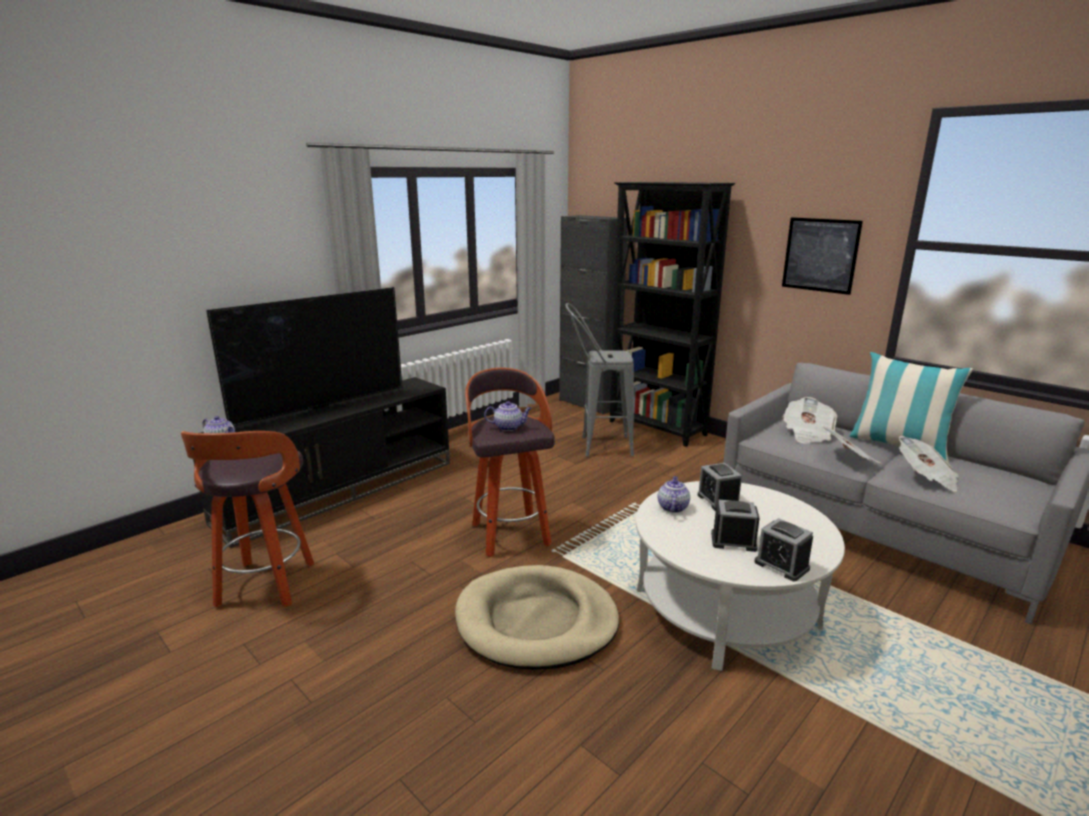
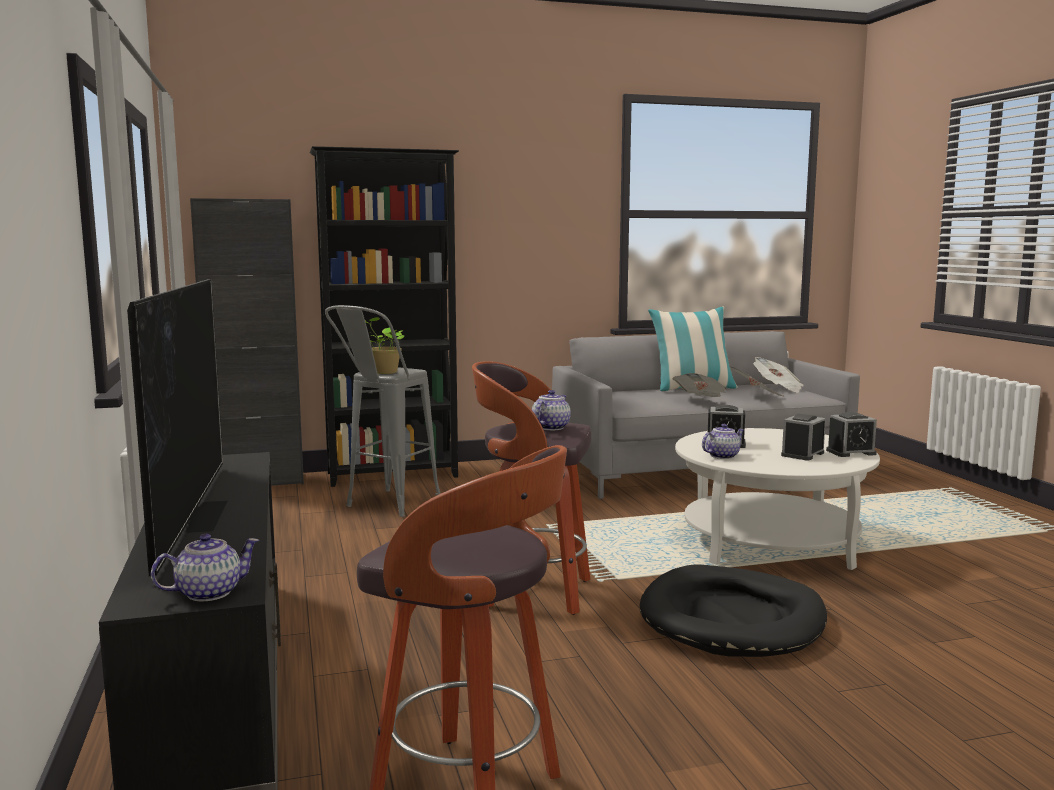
camera: 60 degrees left, 10 degrees down
beige dog bed [455,565,619,670] -> black dog bed [640,564,827,657]
teapot [658,476,690,513] -> teapot turned 105 degrees clockwise [702,424,744,459]
picture [782,217,863,295] -> none
newspaper [783,397,837,444] -> newspaper moved to [753,357,803,392]
none -> potted plant [365,317,405,374]

